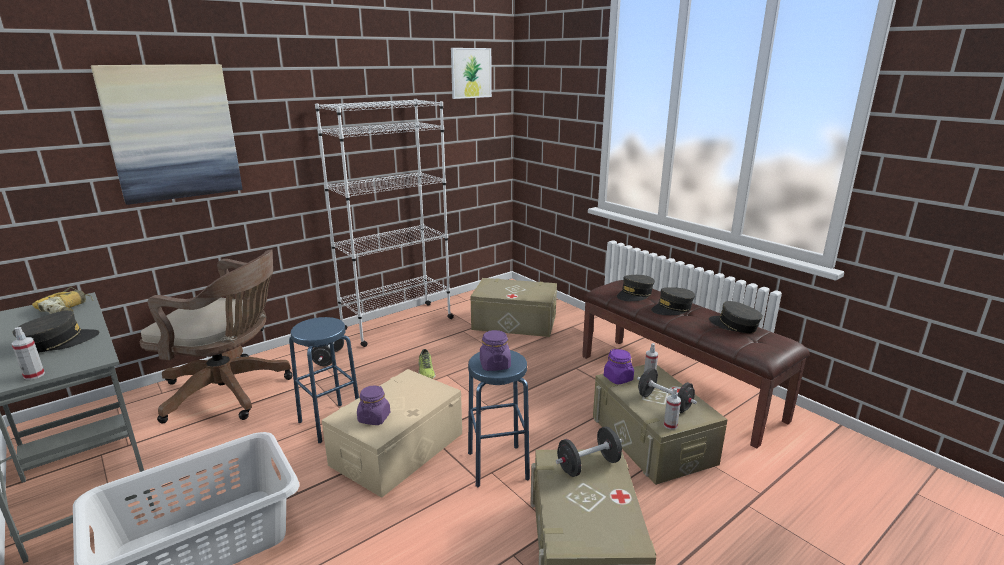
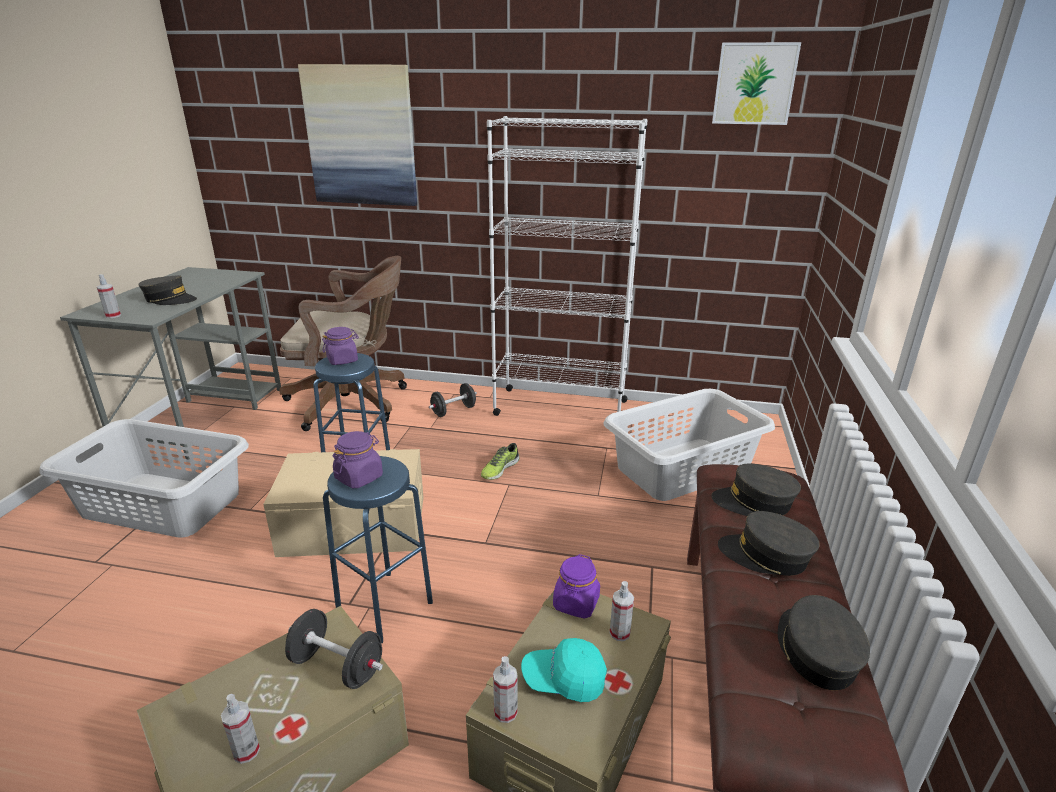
camera: 50 degrees right, 5 degrees up
power drill [32,286,94,314] -> none
brown office chair [140,249,293,424] -> brown office chair turned 60 degrees counterclockwise [279,256,407,431]
purple jar [357,385,390,425] -> purple jar moved to [322,327,359,365]
beige storage box [471,278,557,337] -> grey laundry basket [604,389,775,501]
black dumbbell [637,368,697,413] -> turquoise cap [521,638,607,702]
none -> spray bottle [221,694,260,764]

